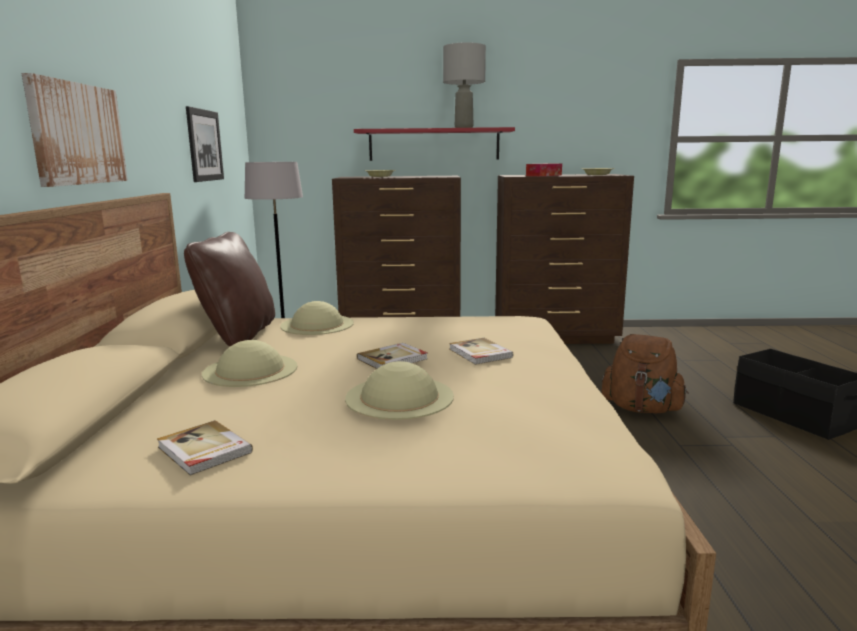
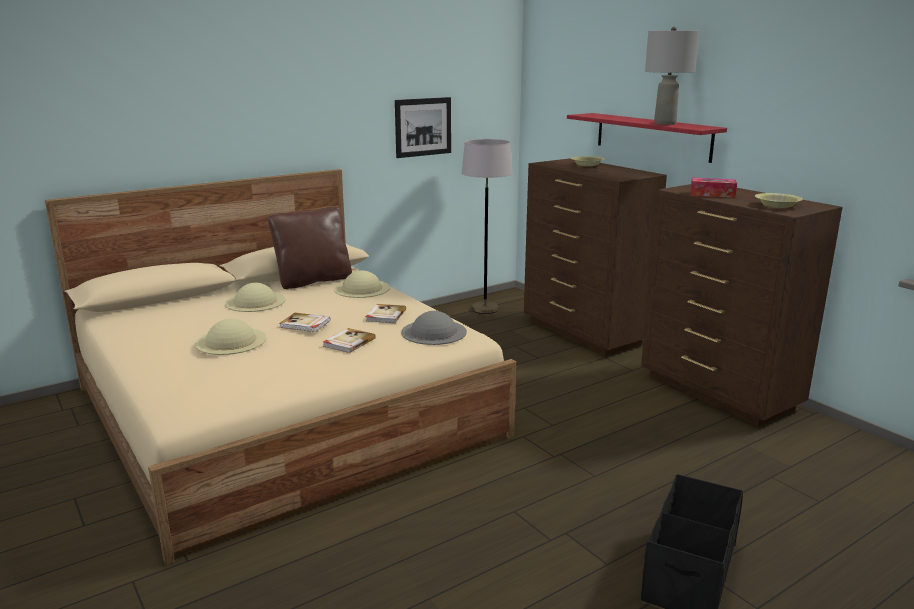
camera: 55 degrees right, 5 degrees up
picture [22,73,128,187] -> none
book [157,420,253,476] -> book moved to [366,304,406,323]
brown backpack [602,334,688,413] -> none
none -> grey hat [401,311,467,345]

